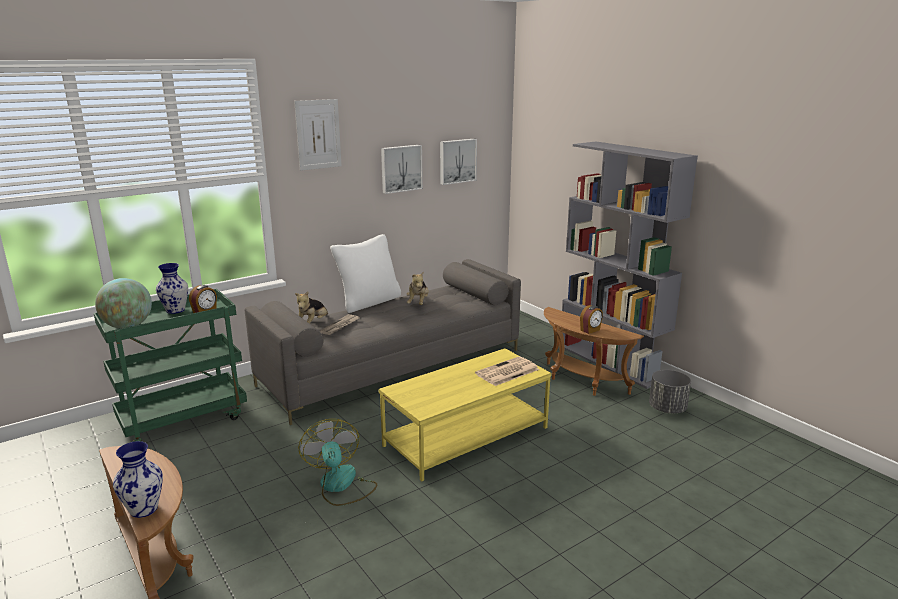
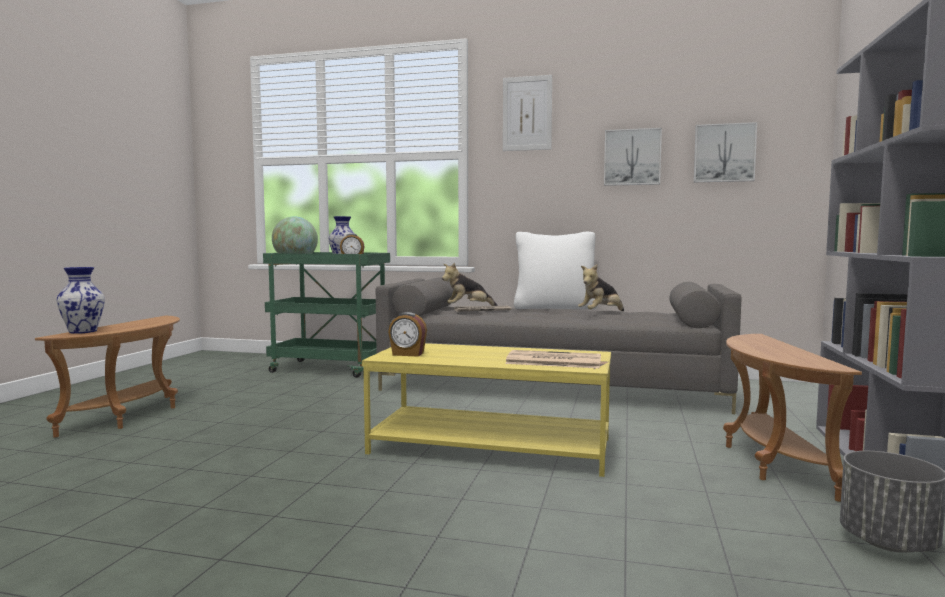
camera: 50 degrees right, 15 degrees down
fan [298,419,377,506] -> none
alarm clock [580,305,603,334] -> alarm clock moved to [388,312,427,357]

